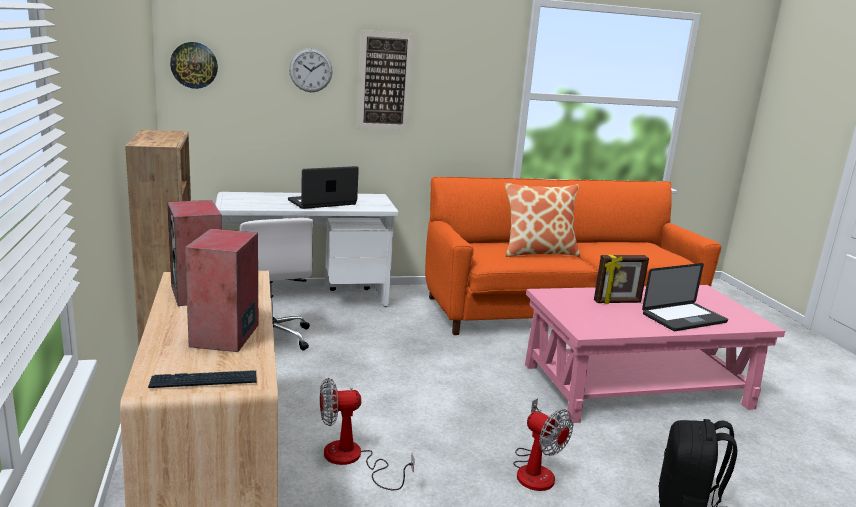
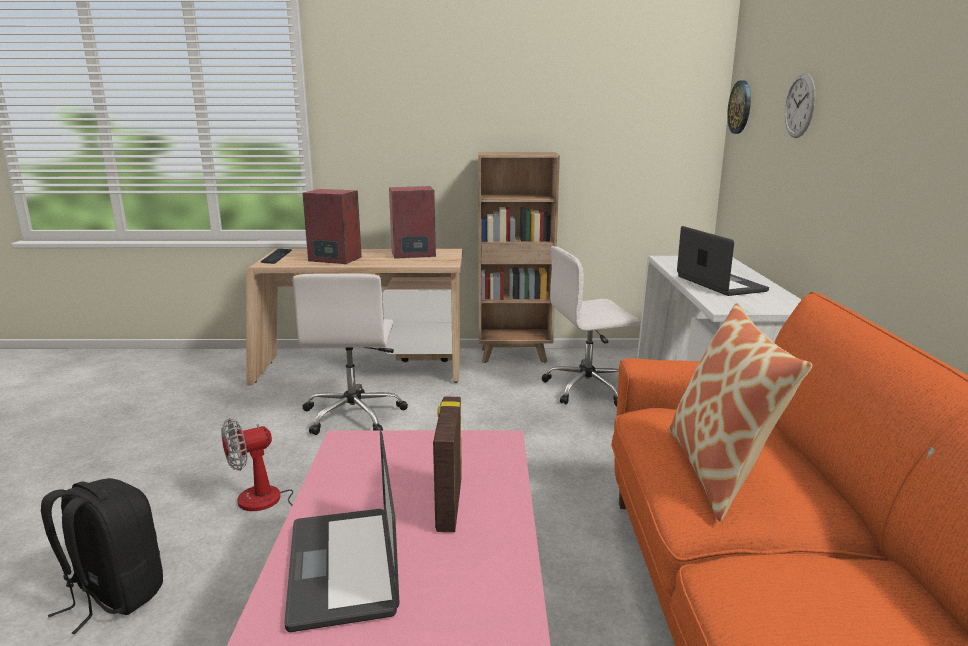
camera: 105 degrees right, 0 degrees up
fan [320,378,415,490] -> white office chair [292,273,408,435]
picture [357,30,414,130] -> none

